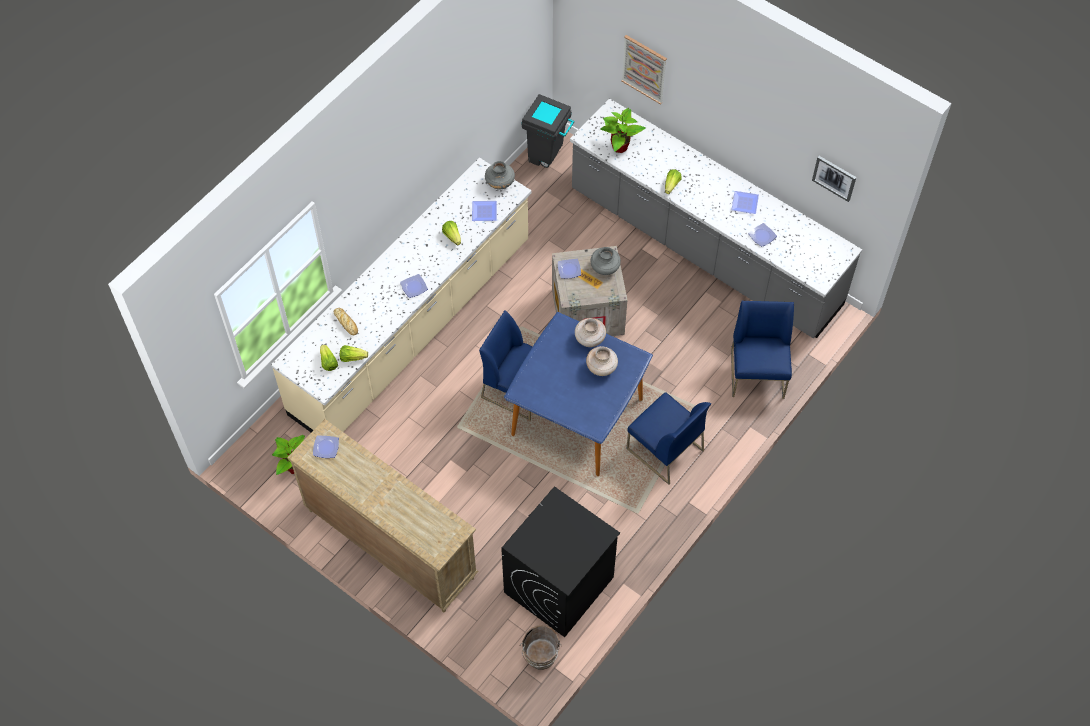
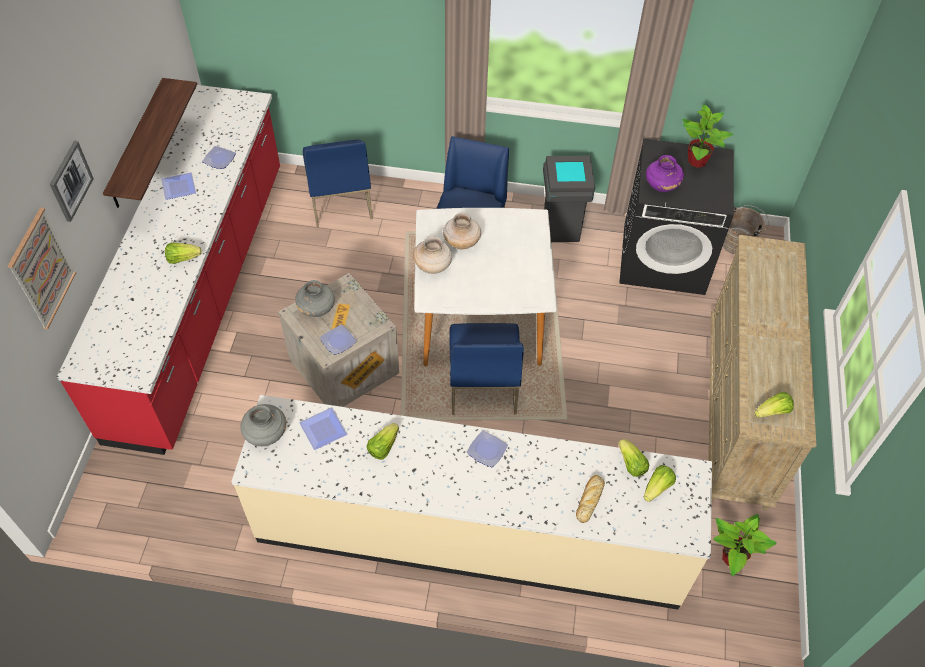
camera: 120 degrees left, 5 degrees down
plate [313,436,339,458] -> lettuce [755,392,794,418]
blue dining table [504,312,653,476] -> white dining table [414,208,557,366]
grey trash can [521,94,575,168] -> grey trash can moved to [543,156,595,242]
grey counter [570,98,862,339] -> red counter [57,85,280,455]
potted plant [600,108,645,153] -> potted plant moved to [683,104,734,168]
blue chair [731,301,794,399] -> blue chair turned 75 degrees counterclockwise [303,140,373,227]
picture [812,156,856,202] -> picture moved to [50,141,94,222]
none -> shelf [103,78,197,208]
none -> purple vase [646,155,684,192]

